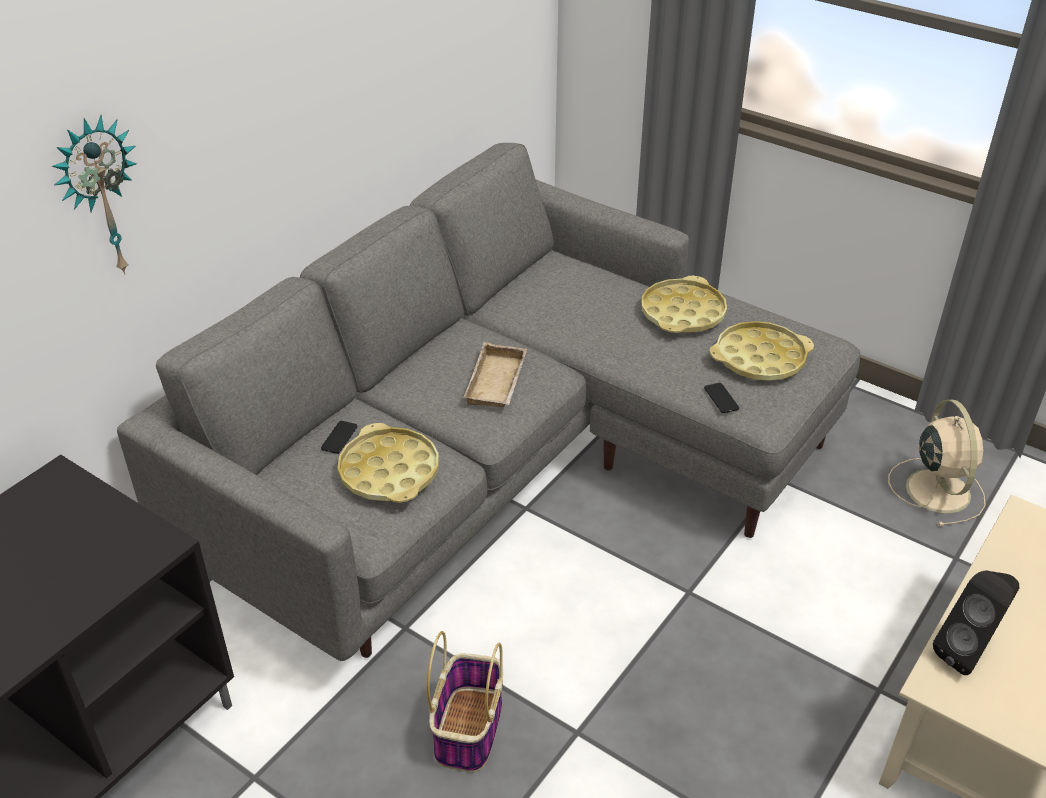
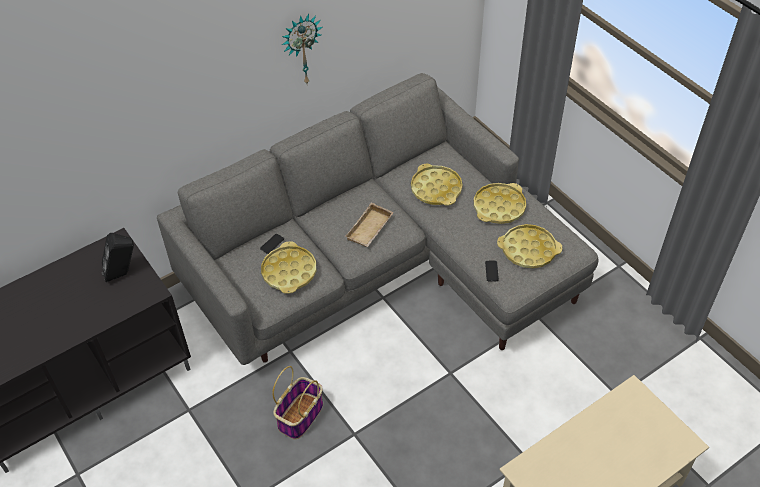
camera: 20 degrees right, 10 degrees up
wall clock [52,115,137,275] -> wall clock moved to [282,14,322,83]
beige fan [888,400,986,527] -> none
black speaker [933,570,1019,675] -> black speaker moved to [102,233,134,282]
none -> yellow tray [411,164,463,205]

